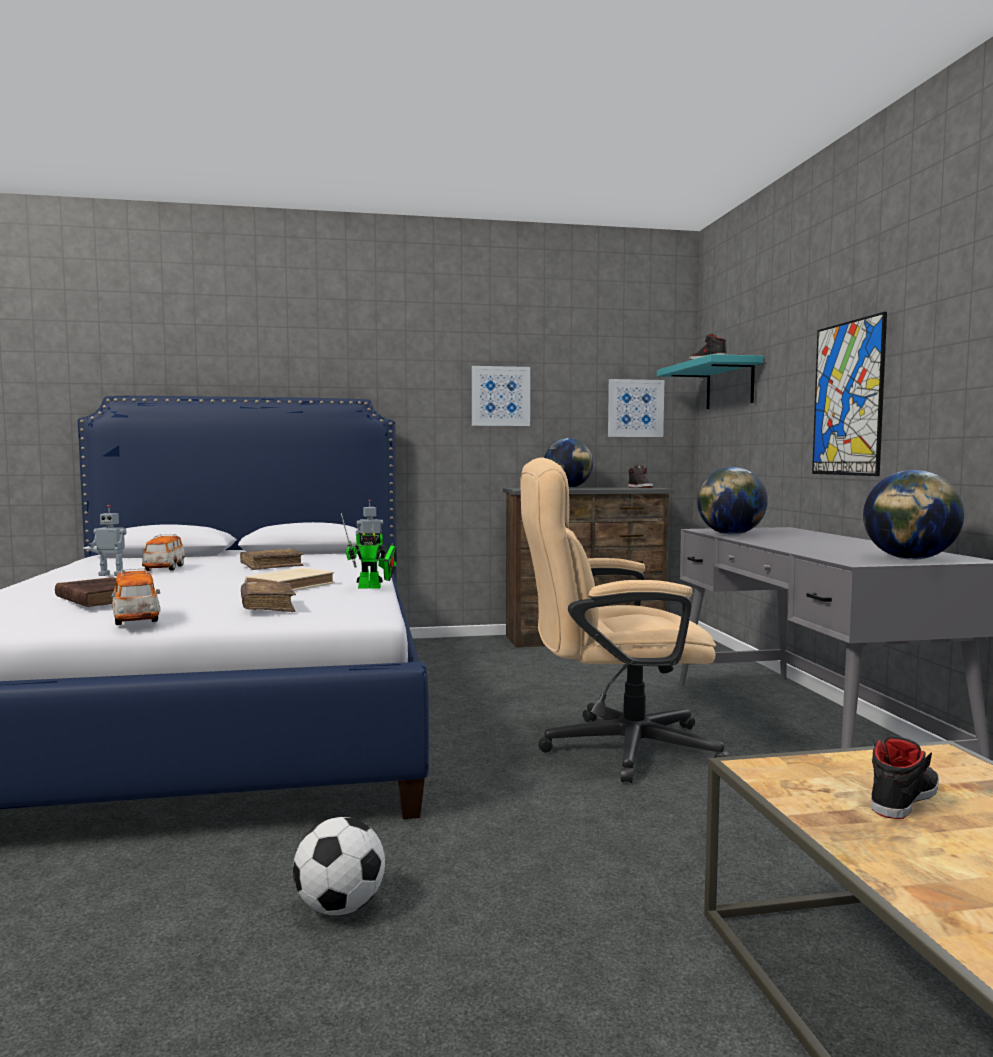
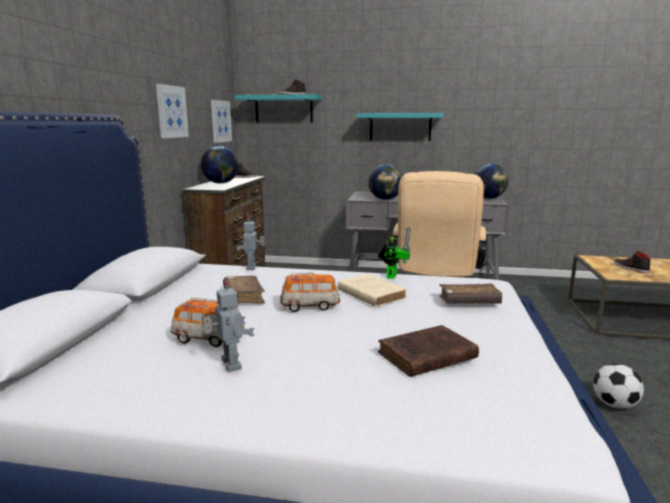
camera: 70 degrees left, 10 degrees up
toy robot [89,505,127,576] -> toy robot turned 45 degrees counterclockwise [203,281,254,372]
toy car [111,568,160,625] -> toy car moved to [280,273,340,312]
picture [812,312,887,476] -> turquoise shelf [357,113,444,141]

